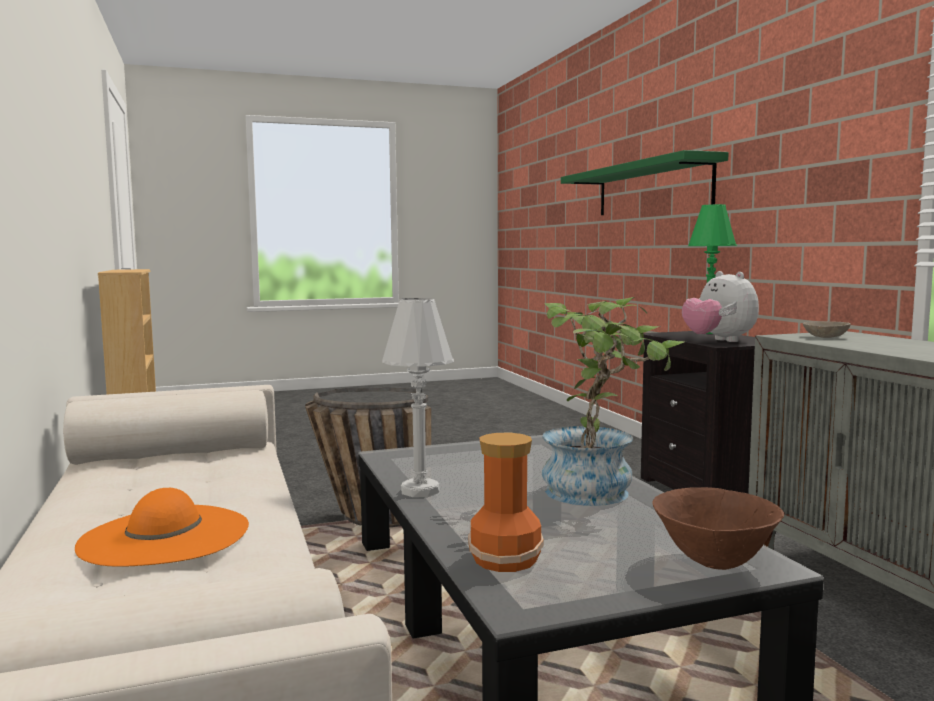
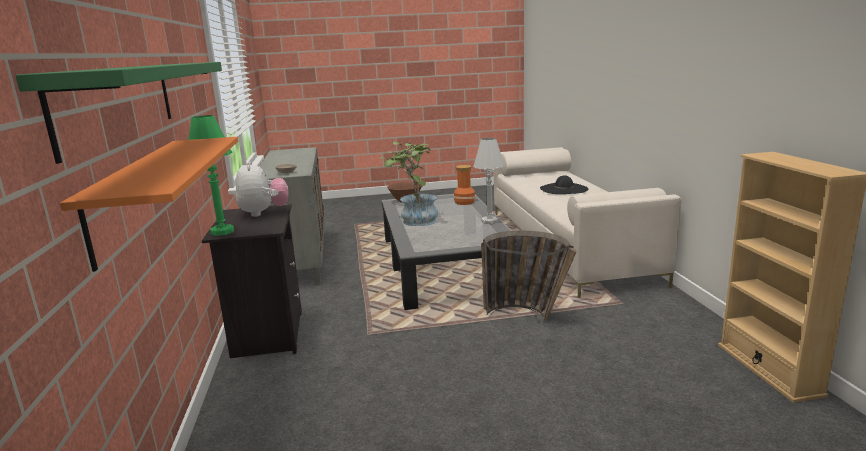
camera: 170 degrees left, 10 degrees up
orange hat [75,488,249,567] -> black hat [540,175,588,194]
none -> orange shelf [60,137,238,272]

